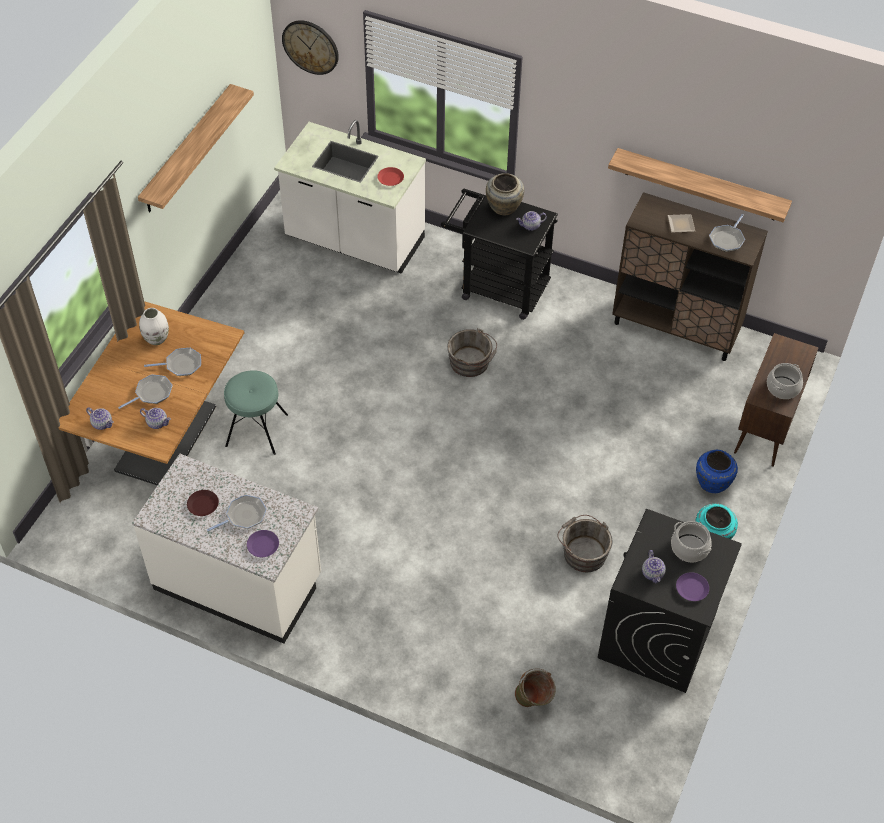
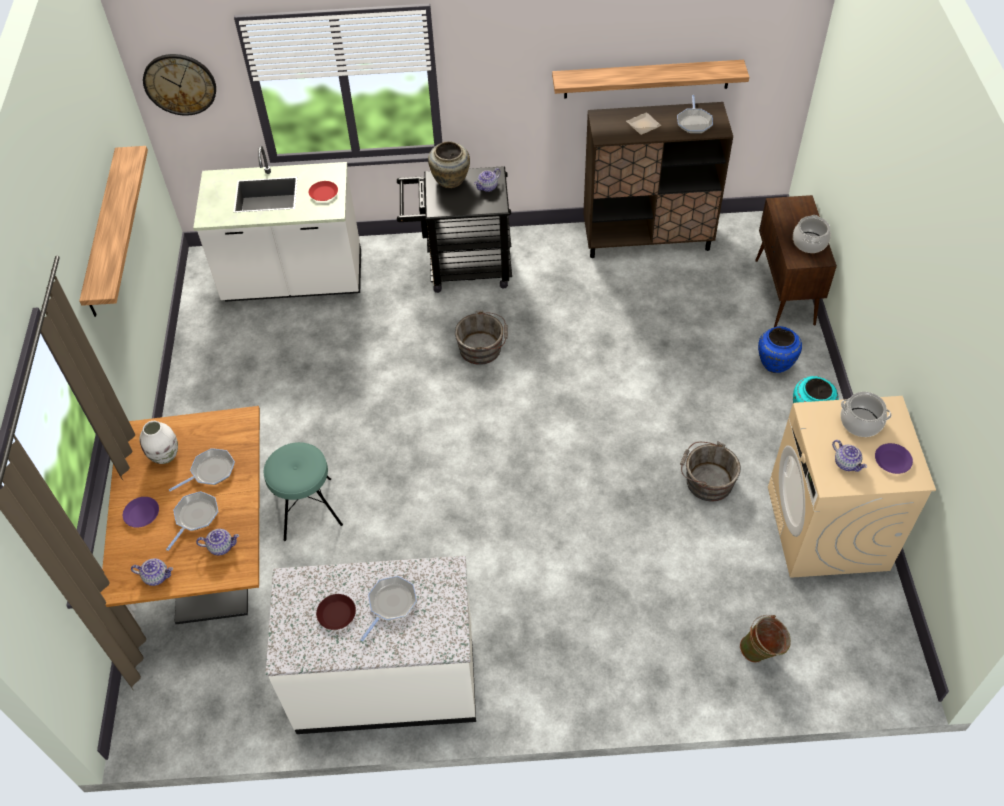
camera: 25 degrees left, 0 degrees up
purple plate [247,530,279,557] -> purple plate moved to [123,497,159,527]
black washing machine [598,509,742,693] -> beige washing machine [768,396,936,578]

